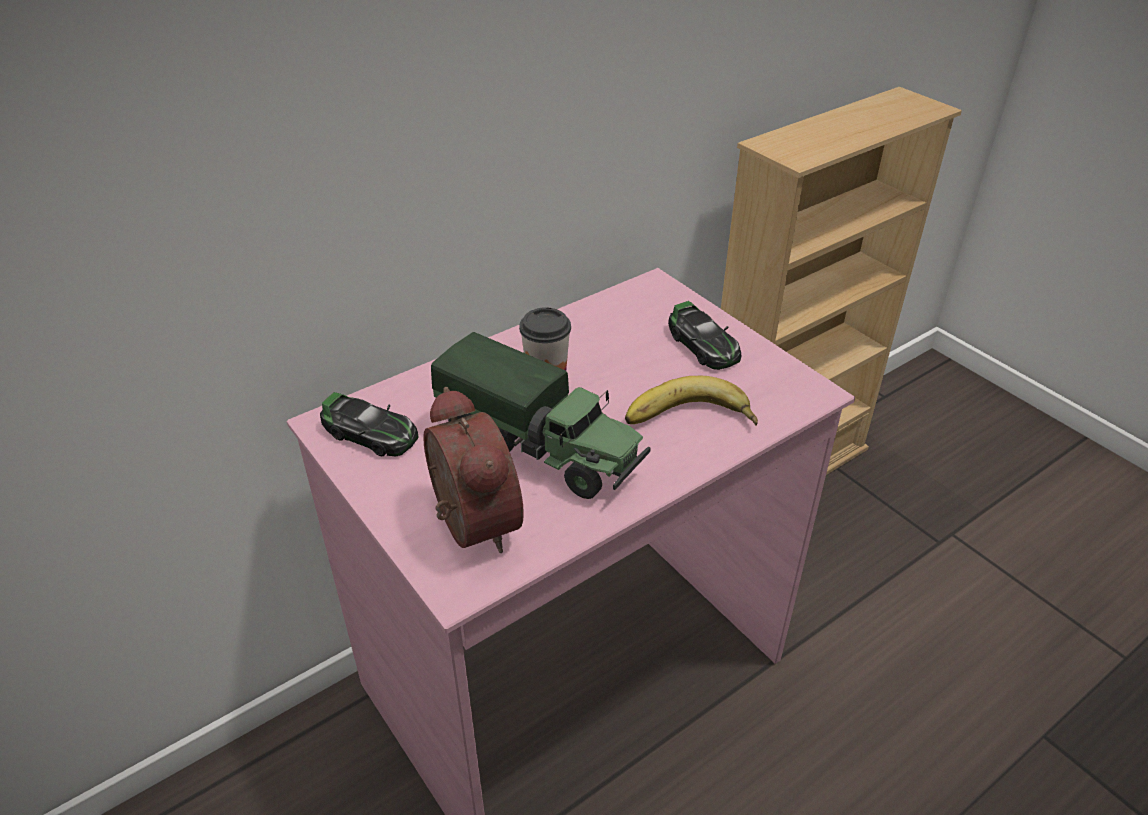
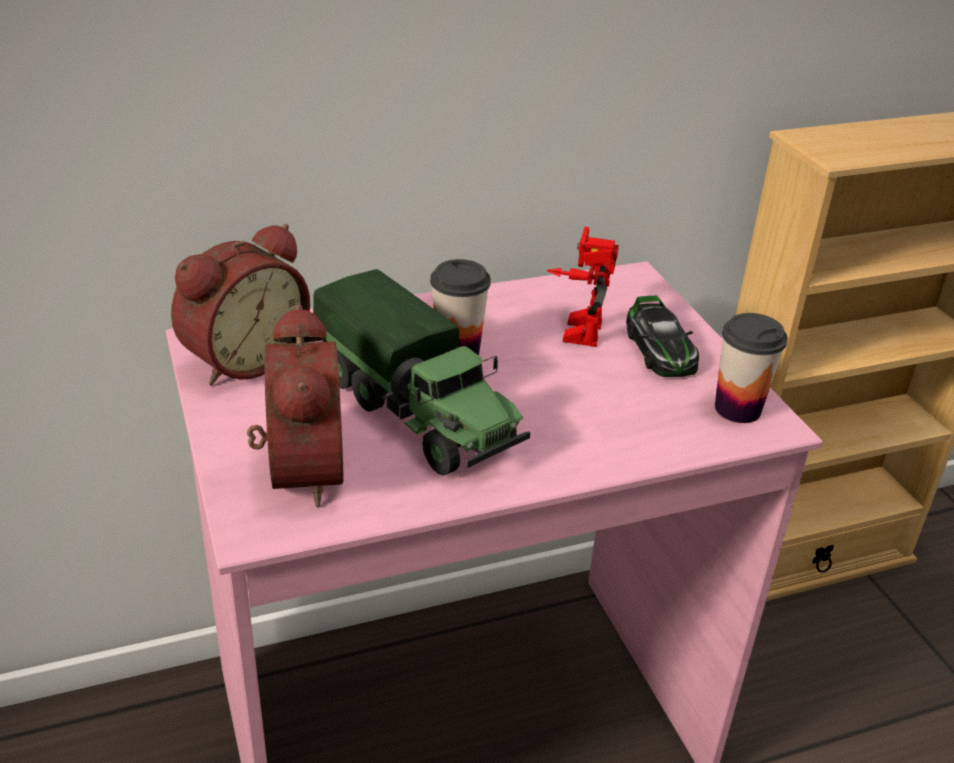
camera: 15 degrees right, 5 degrees down
toy car [320,392,419,456] -> alarm clock [171,224,310,386]
banana [625,376,758,426] -> none
none -> toy robot [547,227,619,347]
none -> cup [715,313,788,423]

